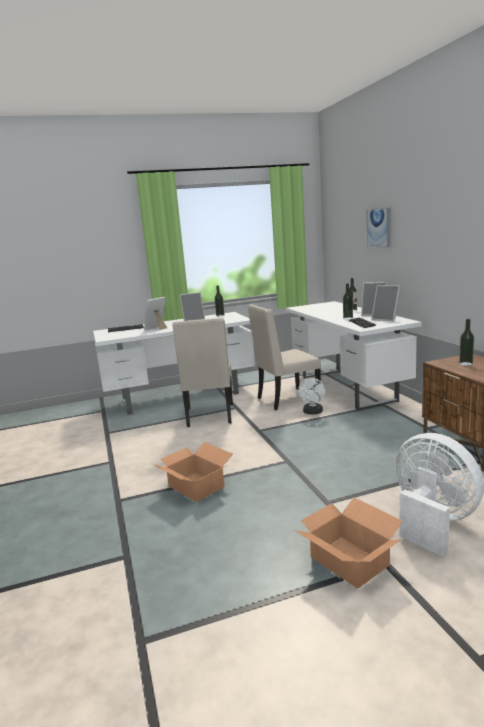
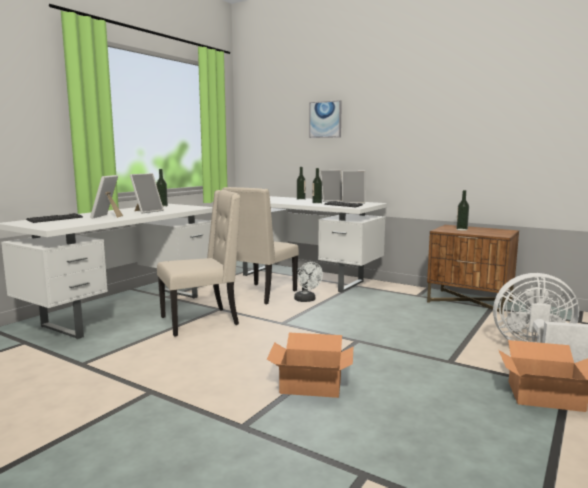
camera: 40 degrees left, 5 degrees down
beige chair [172,318,233,427] -> beige chair turned 75 degrees counterclockwise [157,190,241,337]

